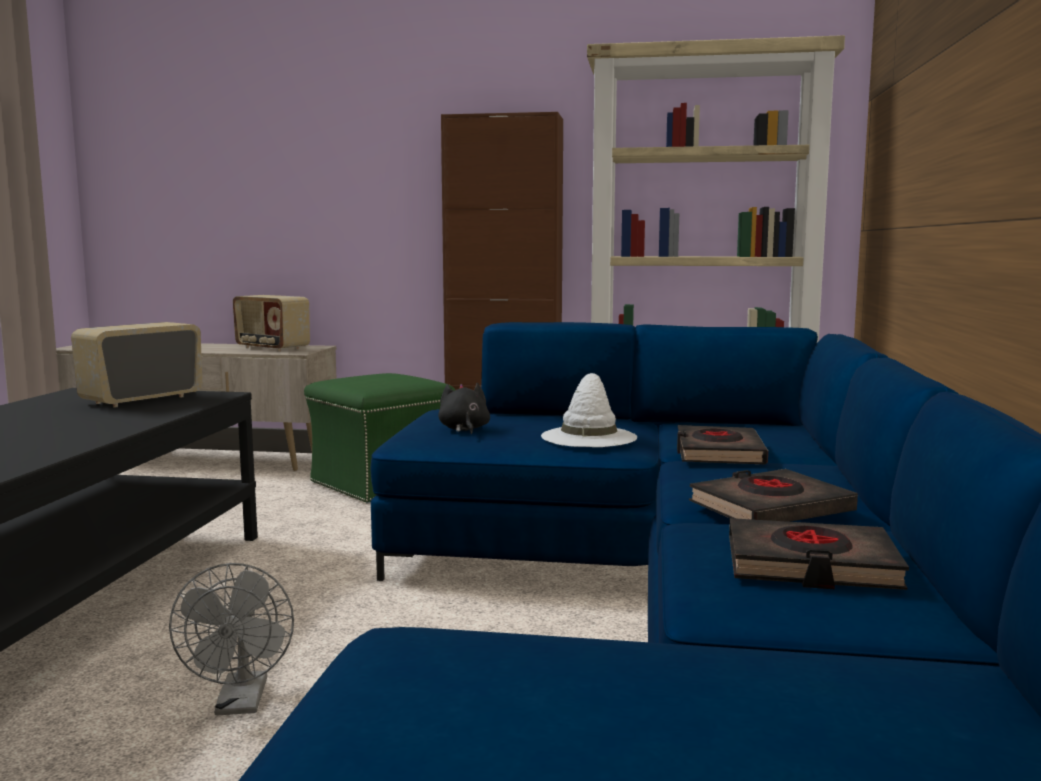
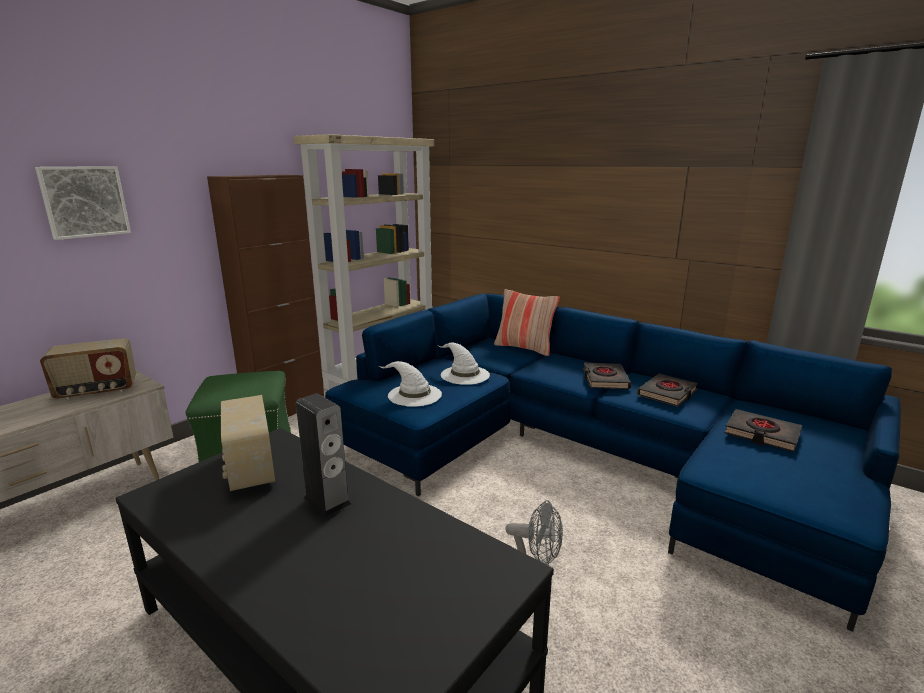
camera: 60 degrees left, 10 degrees up
black plush toy [438,383,490,434] -> white hat [379,361,442,407]
black book [677,425,768,464] -> black book moved to [724,409,802,452]
none -> picture [35,166,131,240]
none -> speaker [296,393,352,517]
none -> pillow [494,289,560,356]

